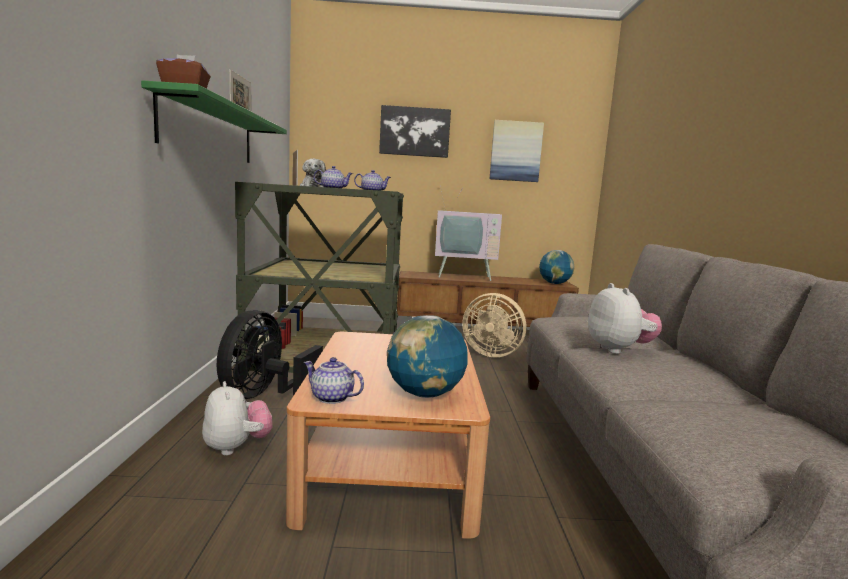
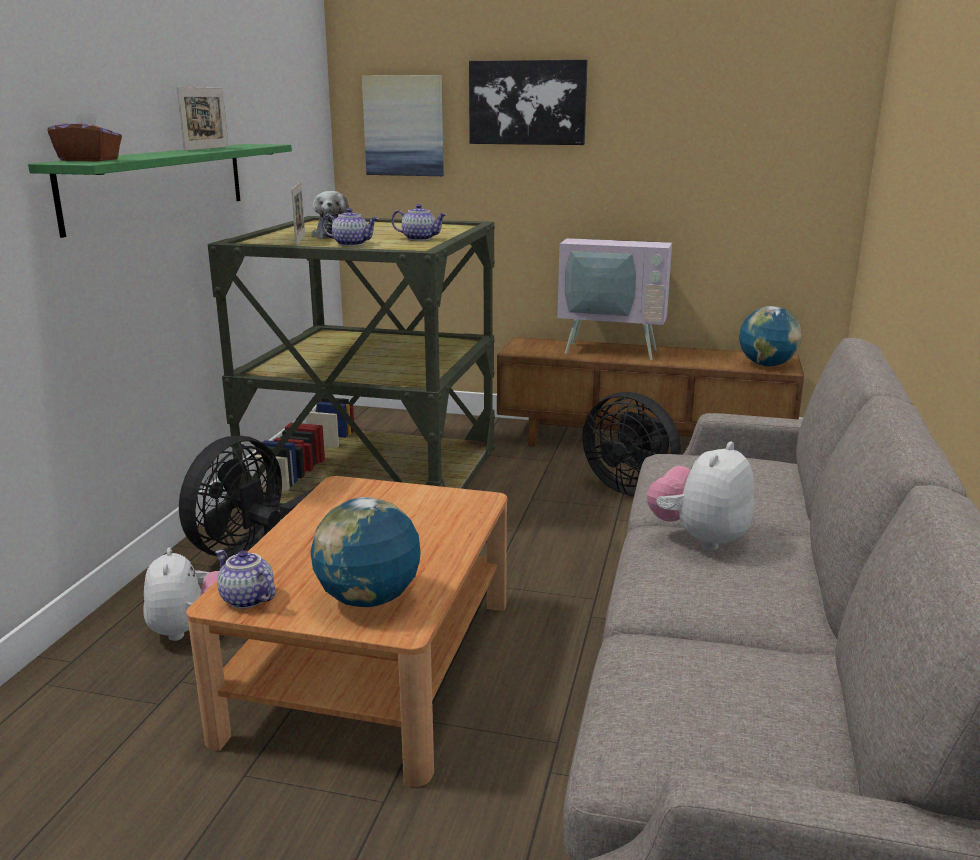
camera: 15 degrees right, 10 degrees up
beige fan [462,293,527,358] -> black fan [583,392,681,496]
picture [489,120,544,182] -> picture moved to [362,75,444,176]
plush toy [588,283,662,354] -> plush toy turned 150 degrees counterclockwise [647,441,754,551]

